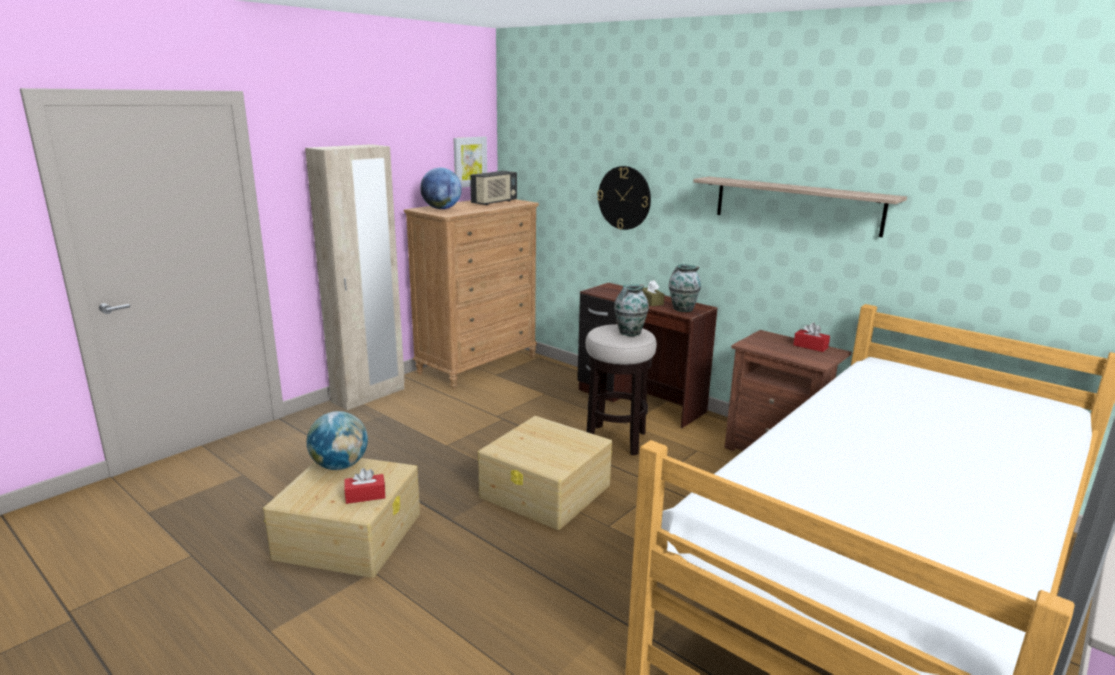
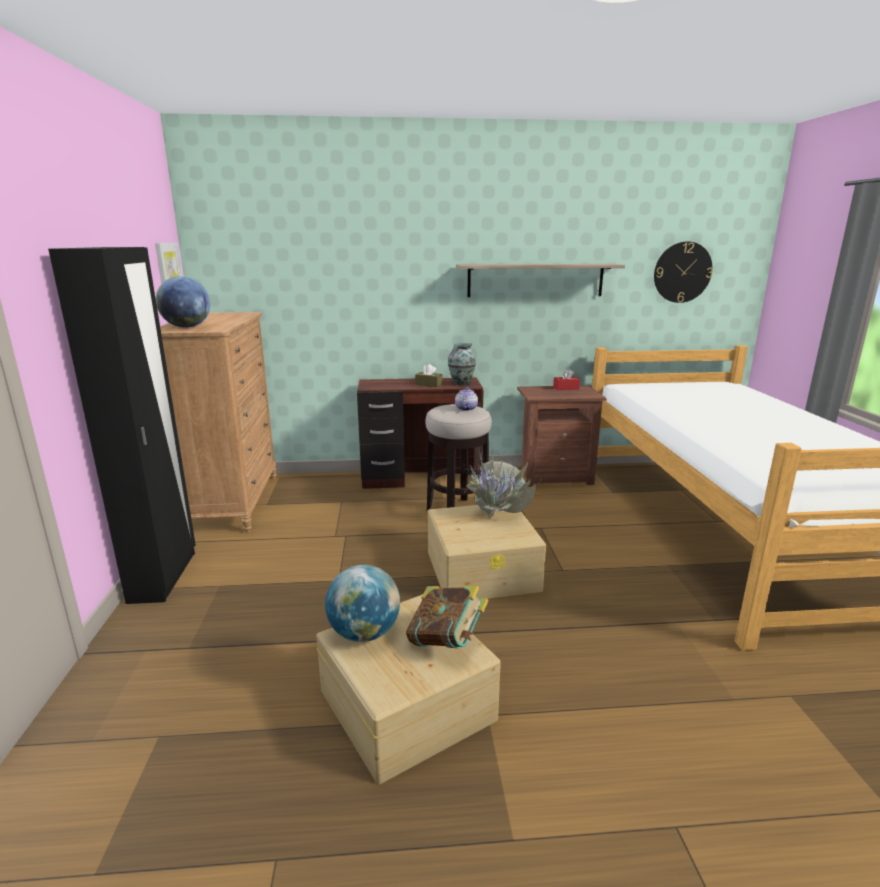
camera: 45 degrees left, 0 degrees up
beige wardrobe [305,144,405,410] -> black wardrobe [48,247,196,604]
red tissue box [344,468,385,504] -> book [406,585,489,648]
radio [470,171,517,205] -> none
wall clock [597,166,651,230] -> wall clock moved to [654,242,713,303]
vase [614,284,649,336] -> teapot [455,387,478,411]
none -> potted plant [465,447,540,539]

